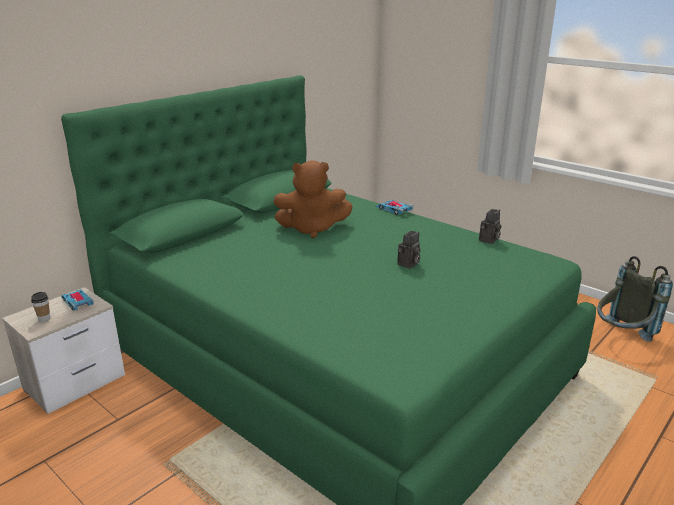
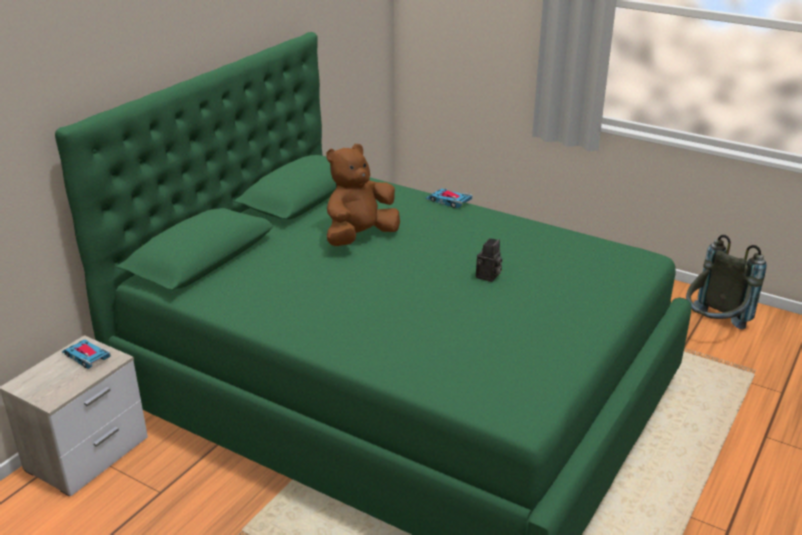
camera: 10 degrees left, 5 degrees up
cup [31,292,50,322] -> none
brown plush toy [273,160,353,238] -> brown plush toy turned 150 degrees clockwise [326,144,400,246]
camera [479,209,501,244] -> none

